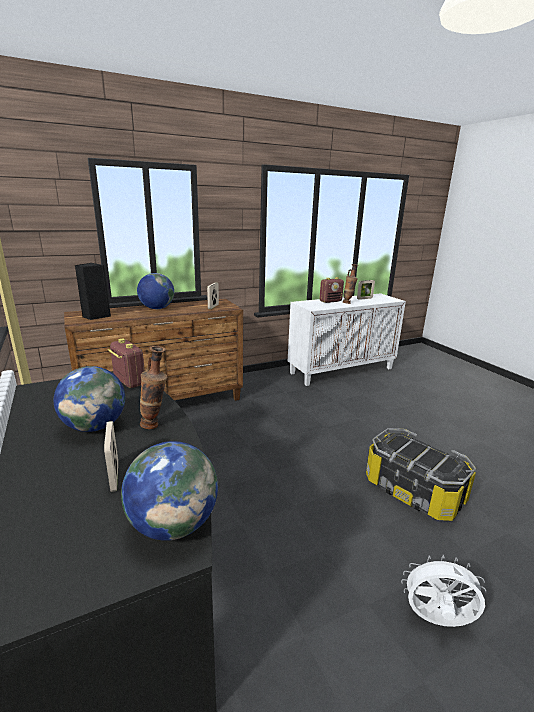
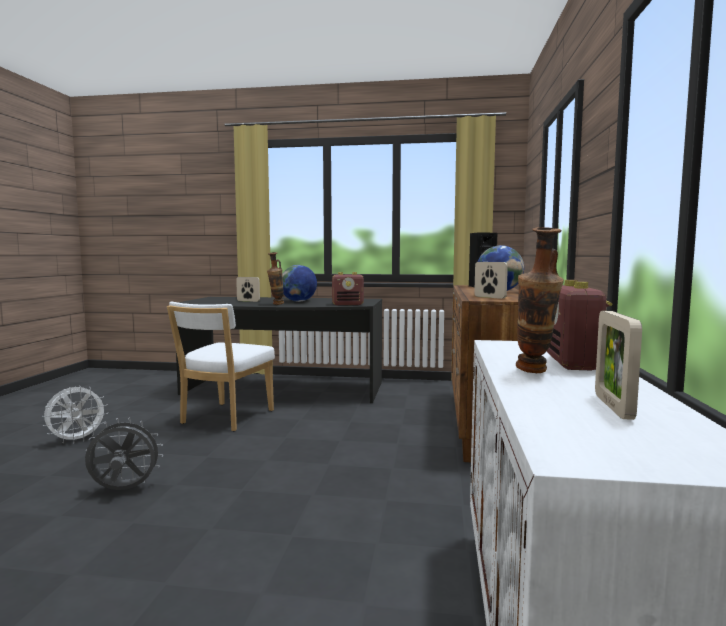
camera: 125 degrees right, 15 degrees down
globe [121,441,218,541] -> none
storage box [366,428,476,521] -> grey fan [85,417,163,490]
none -> white chair [167,302,275,431]

